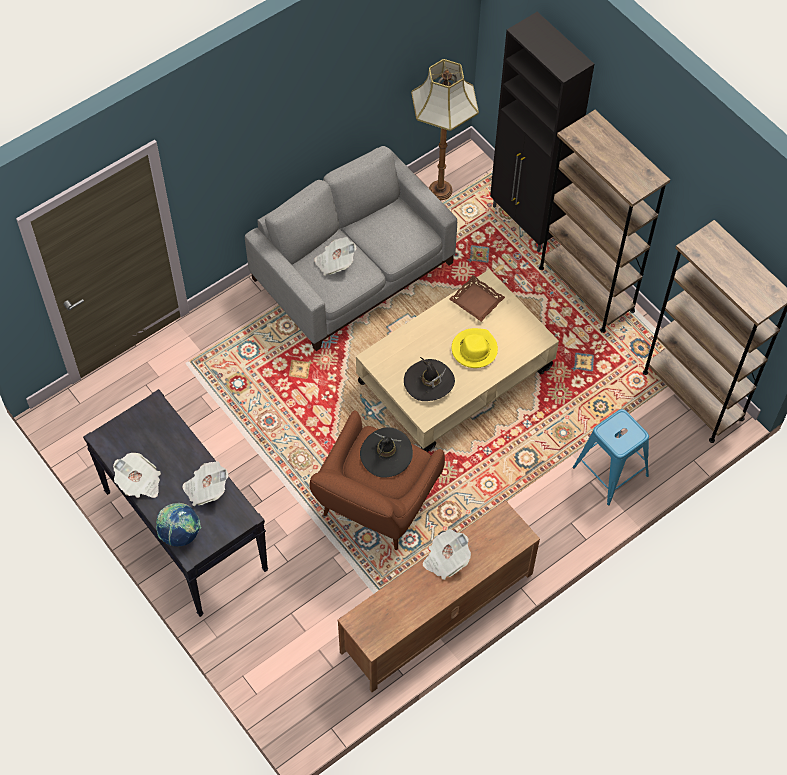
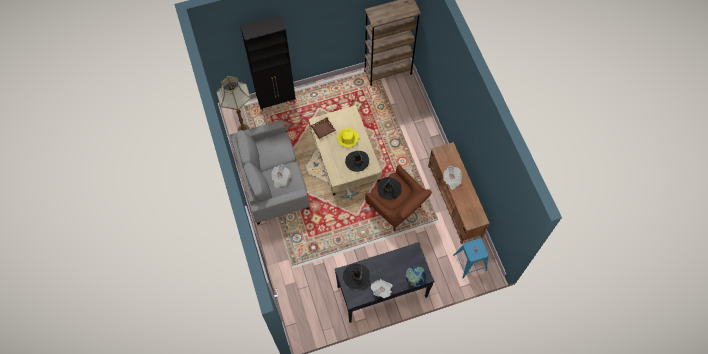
camera: 70 degrees left, 5 degrees up
newspaper [182,461,229,506] -> none
brown bookcase [539,110,670,333] -> none
blue stool [573,409,649,505] -> blue stool moved to [453,239,488,279]
none -> black hat [343,264,370,289]

